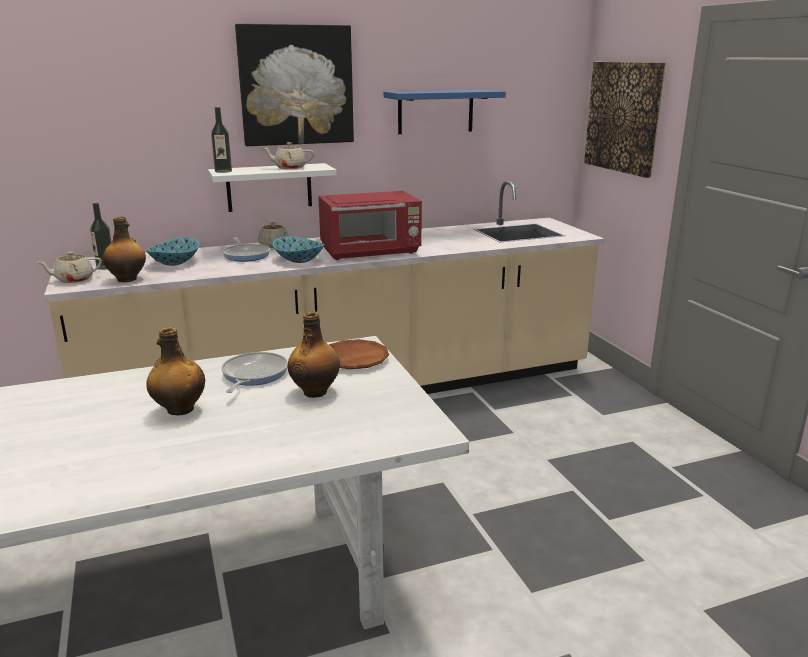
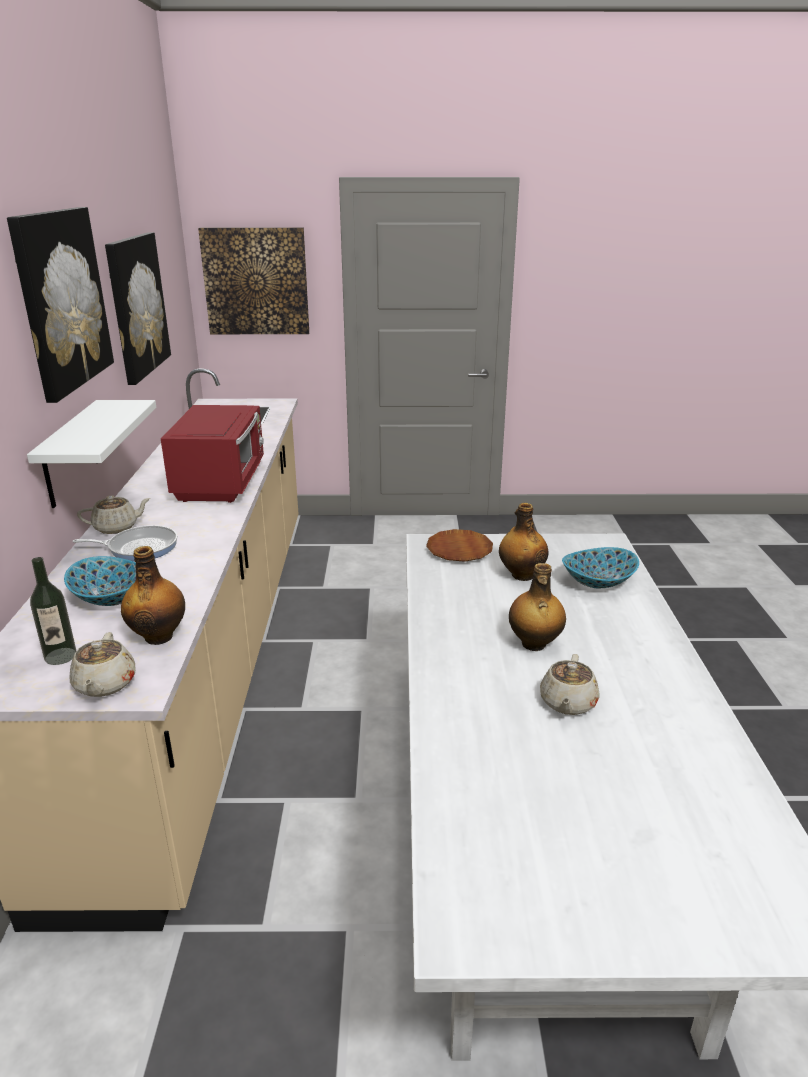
camera: 70 degrees left, 5 degrees up
bottle [211,107,232,173] -> none
frying pan [221,352,288,393] -> none
beige teapot [263,142,314,169] -> beige teapot moved to [540,654,599,715]
bowl [272,236,325,263] -> bowl moved to [562,547,639,588]
blue shelf [383,90,506,134] -> picture [105,232,171,385]

